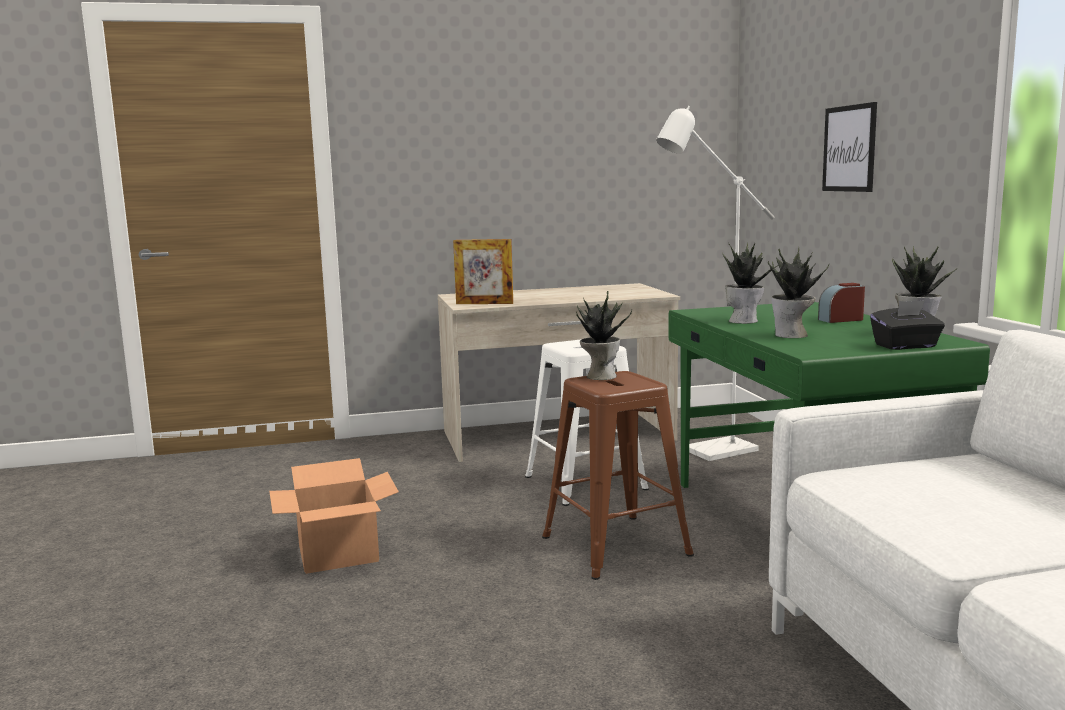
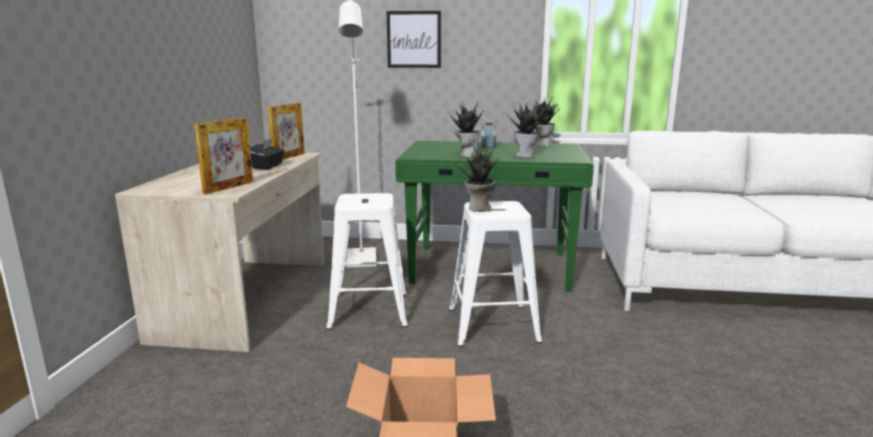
camera: 70 degrees left, 5 degrees up
brown stool [542,371,694,580] -> white stool [449,201,542,347]
black tissue box [870,300,945,350] -> black tissue box moved to [250,138,284,169]
none -> picture frame [268,103,305,160]

